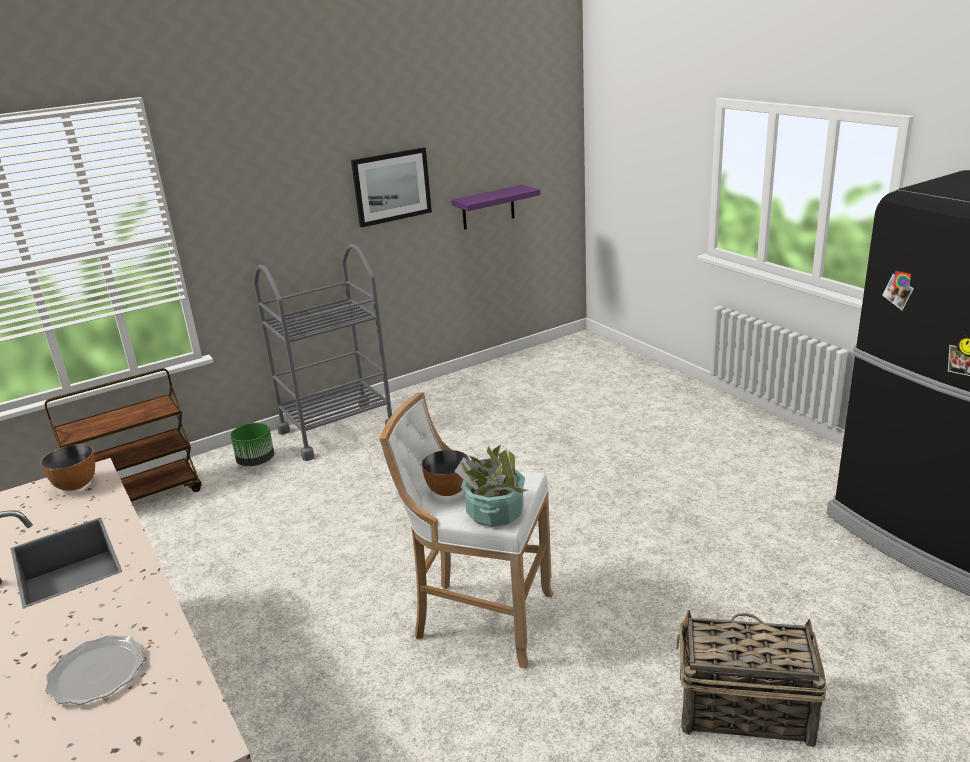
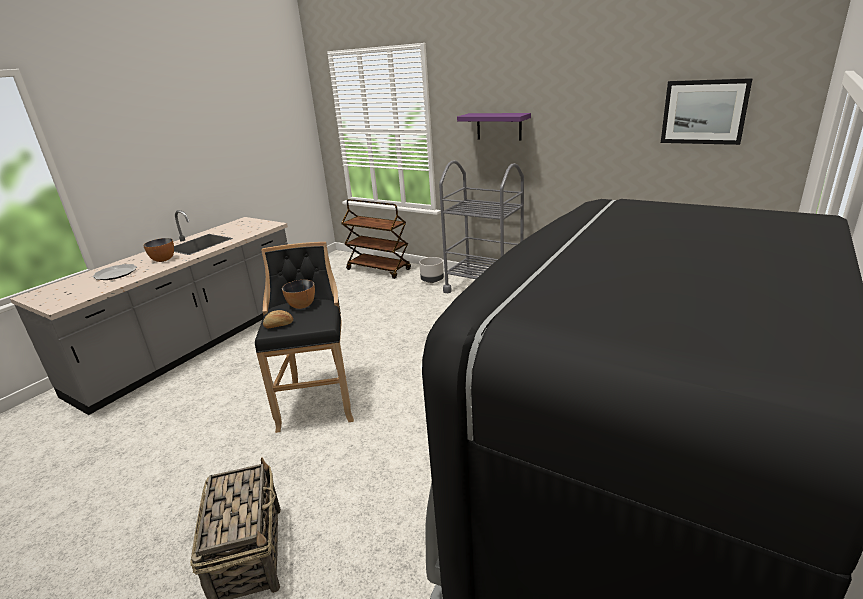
camera: 65 degrees right, 0 degrees up
bowl [40,444,95,491] -> bowl moved to [143,238,174,262]
green planter [230,422,274,466] -> grey planter [419,257,444,283]
picture [351,147,432,228] -> picture moved to [661,78,753,145]
white stool [380,392,553,669] -> black stool [255,242,354,433]
purple shelf [451,185,540,230] -> purple shelf moved to [457,113,531,141]
potted plant [455,445,528,527] -> bread [263,310,293,328]

